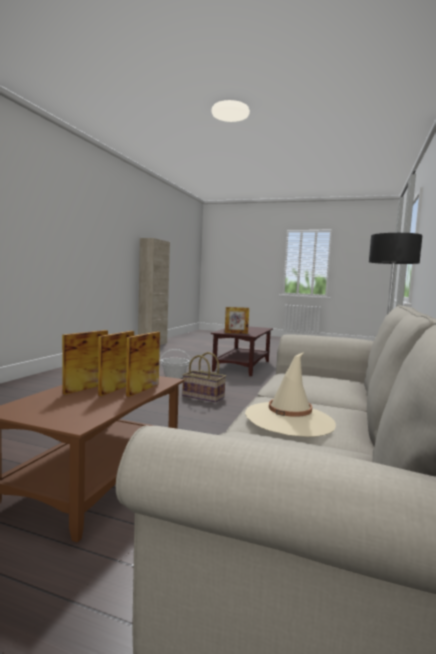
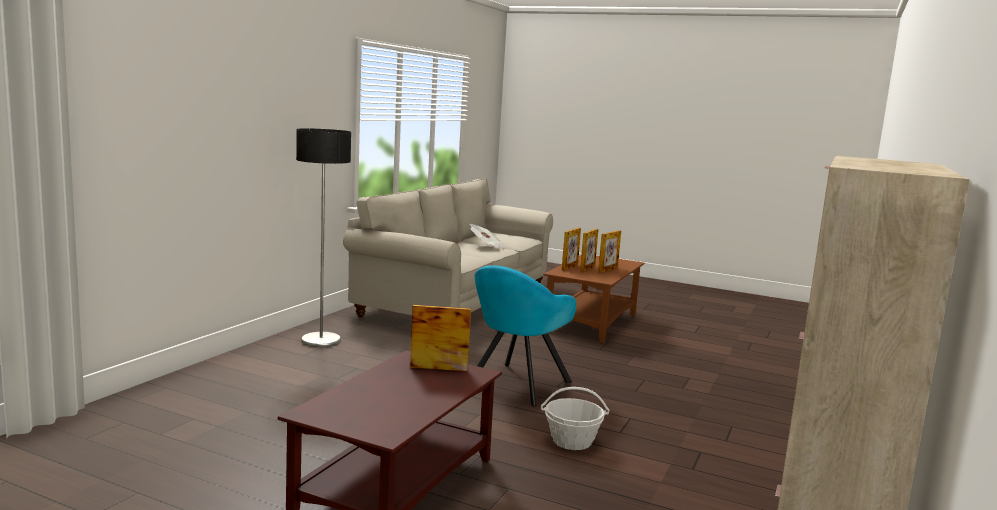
camera: 175 degrees left, 5 degrees up
basket [182,352,226,403] -> turquoise armchair [475,265,576,406]
beige hat [245,352,336,437] -> newspaper [470,224,504,250]

